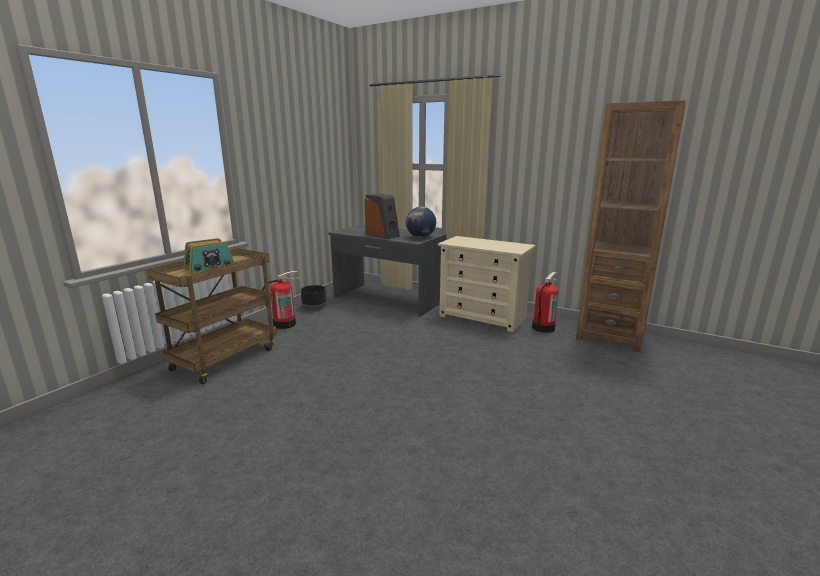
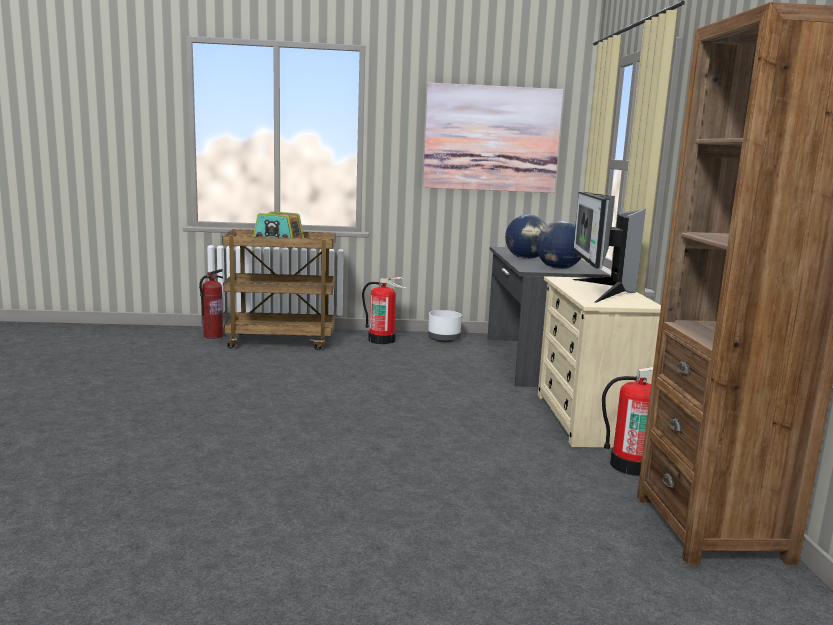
camera: 55 degrees right, 5 degrees down
black planter [301,285,327,310] -> white planter [428,310,462,342]
speaker [365,194,400,239] -> globe [505,215,547,259]
none -> fire extinguisher [199,269,224,339]
none -> picture [423,83,563,193]
none -> monitor [572,192,646,303]

